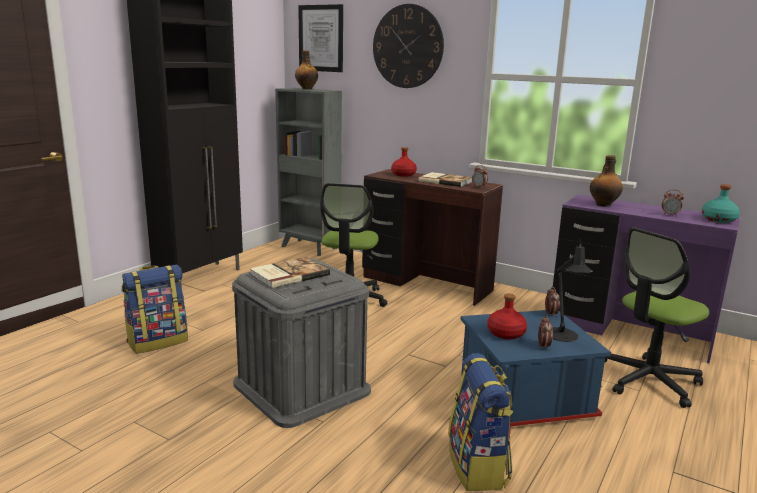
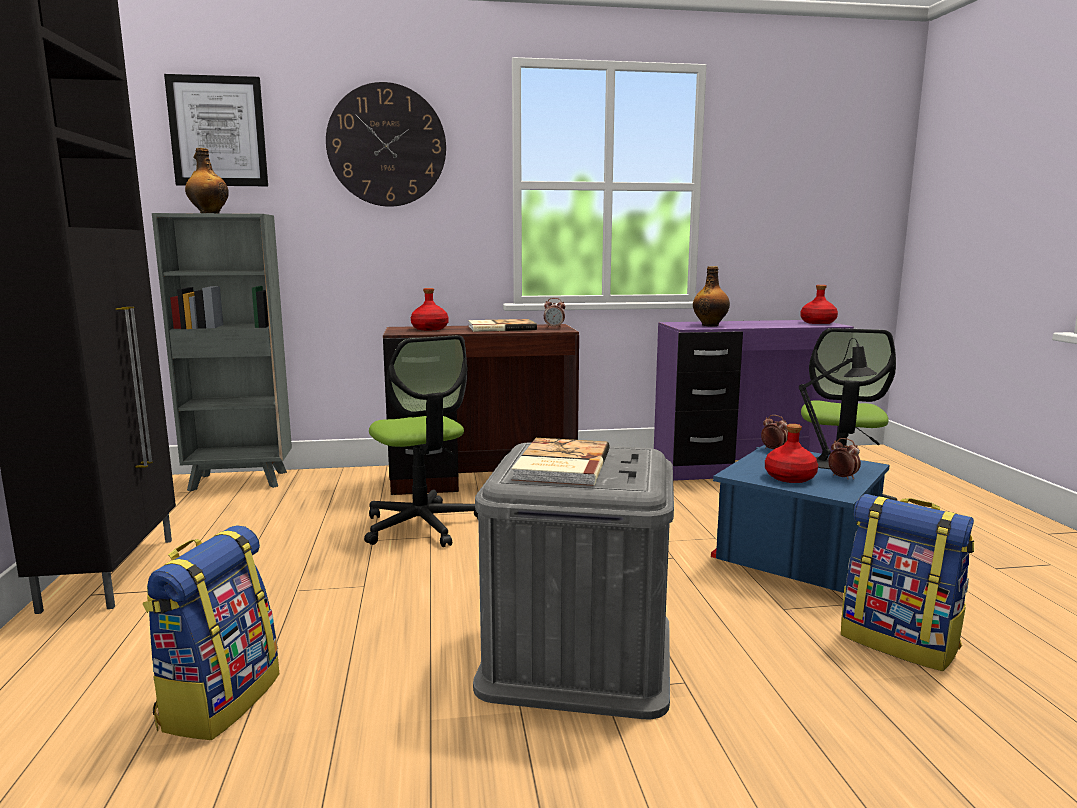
camera: 40 degrees left, 5 degrees down
alarm clock [662,189,684,216] -> none
turquoise bottle [702,184,740,223] -> red bottle [800,285,838,324]

